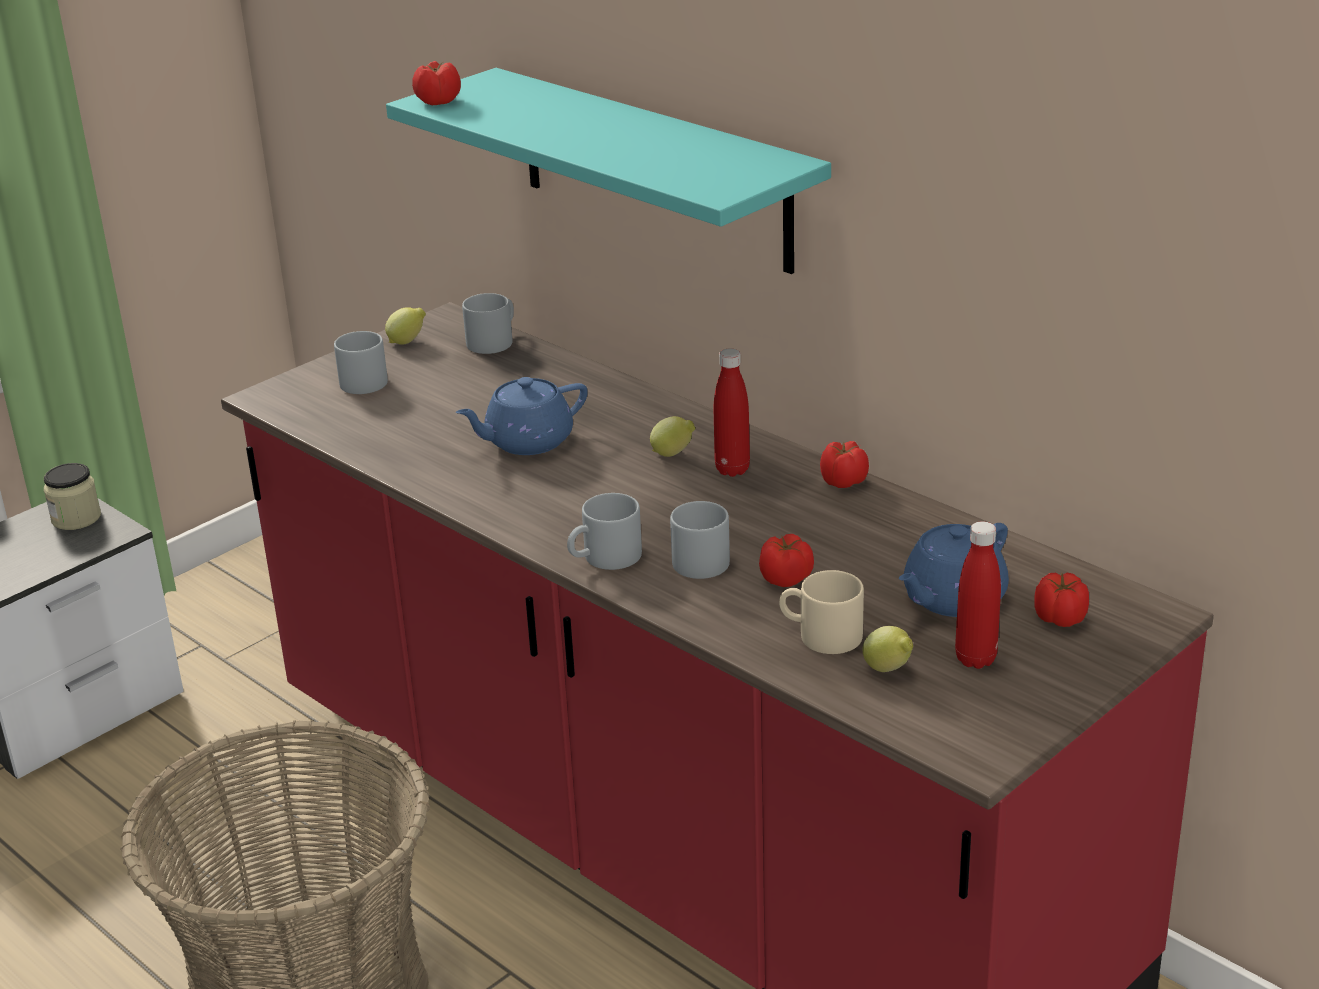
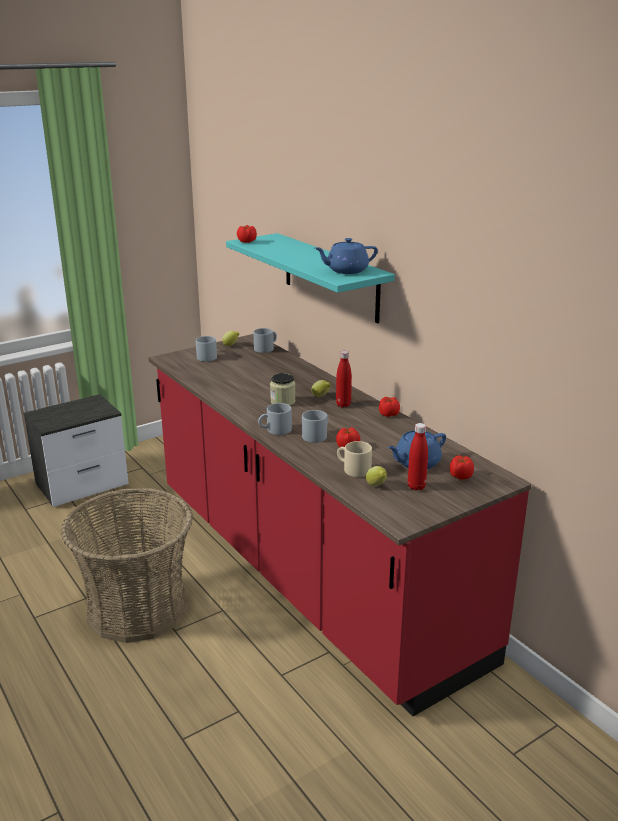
camera: 10 degrees right, 5 degrees down
jar [44,463,101,530] -> jar moved to [270,373,296,405]
blue teapot [456,377,588,455] -> blue teapot moved to [315,238,378,274]

